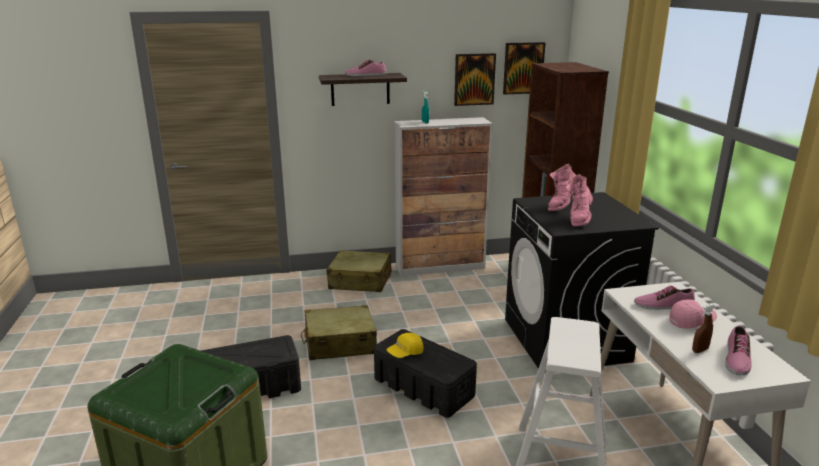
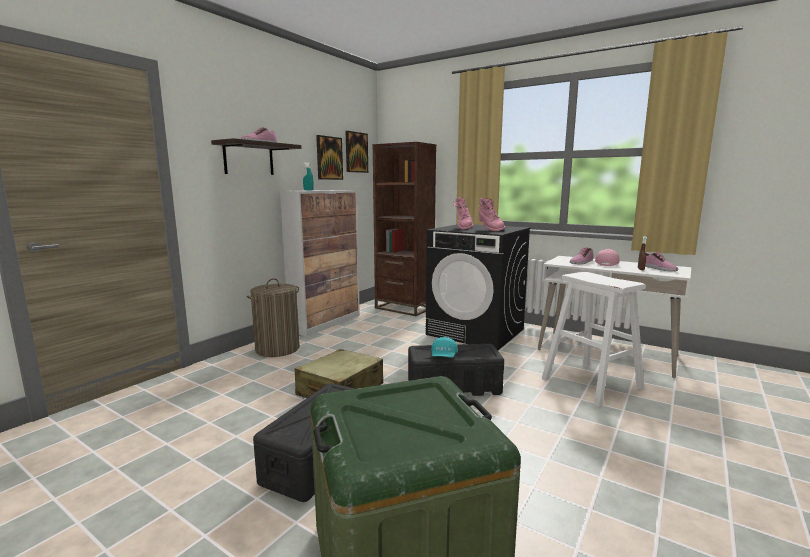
camera: 45 degrees left, 10 degrees down
beige suitcase [326,250,392,292] -> laundry basket [247,278,300,357]
yellow cap [387,333,423,358] -> turquoise cap [431,337,458,358]

